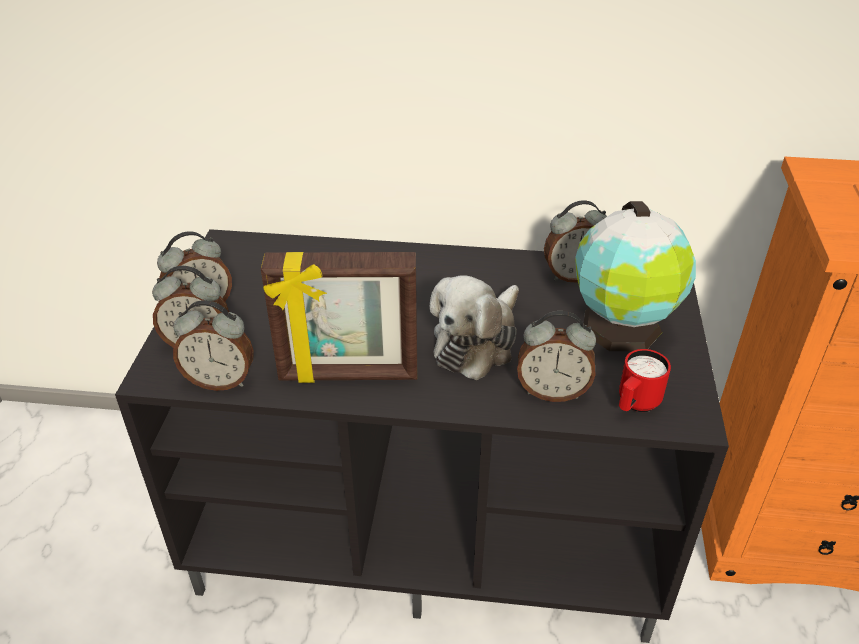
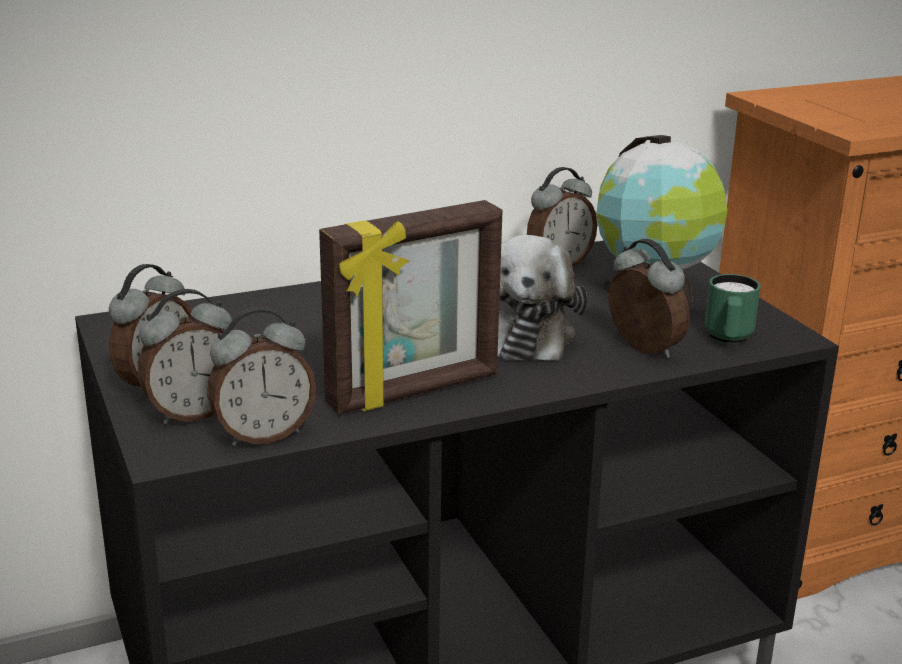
camera: 30 degrees left, 15 degrees down
alarm clock [517,311,596,402] -> alarm clock turned 105 degrees counterclockwise [608,239,690,358]
red mug [619,349,671,412] -> green mug [705,274,761,344]

